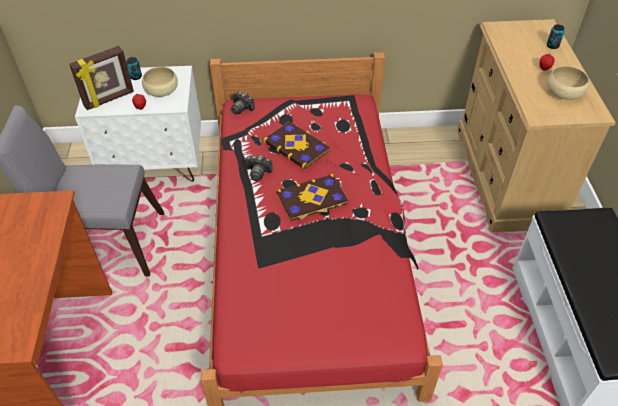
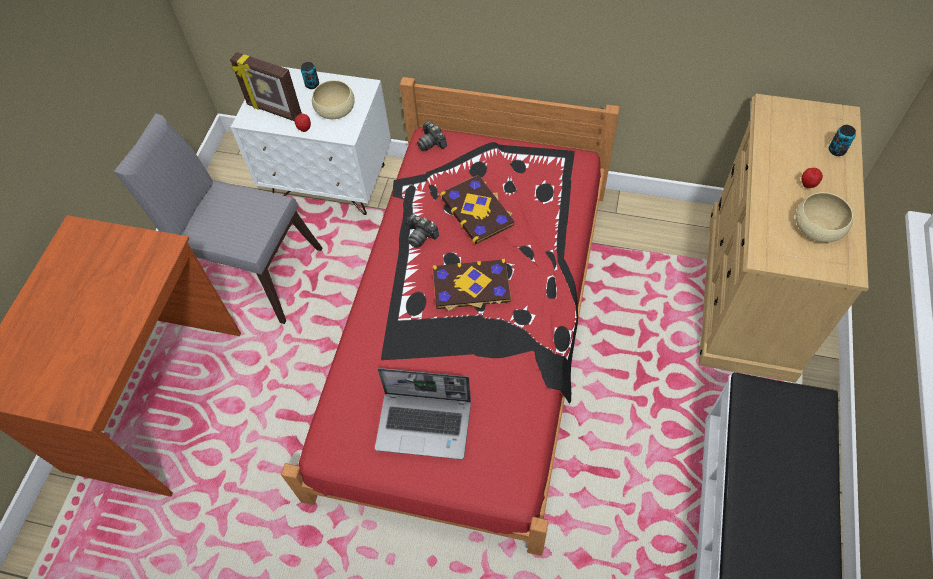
camera: 20 degrees right, 10 degrees up
picture frame [69,46,134,110] -> picture frame turned 45 degrees clockwise [230,52,302,121]
none -> laptop [375,368,471,459]

